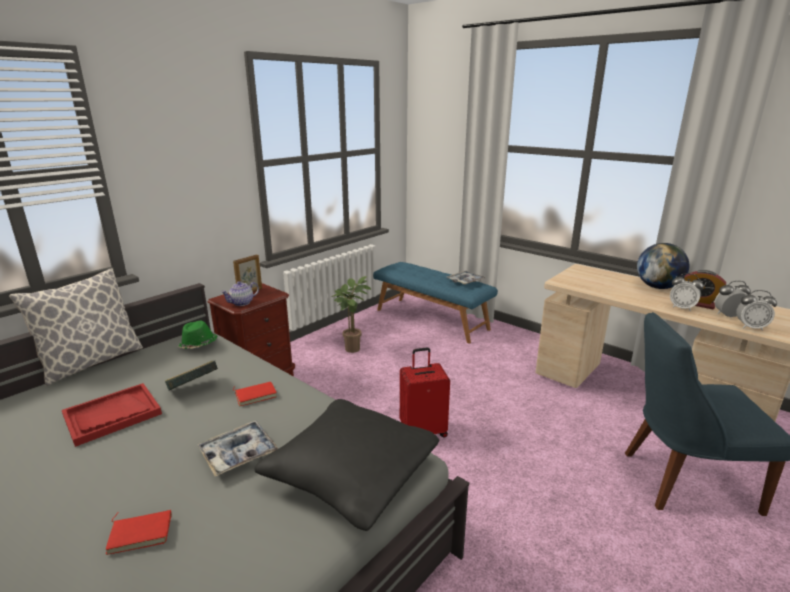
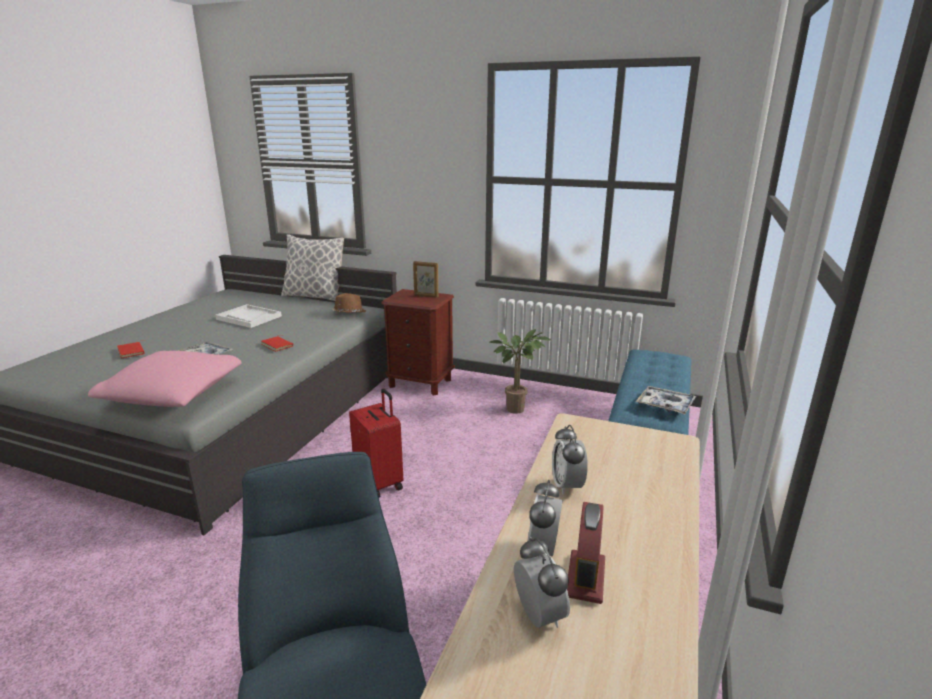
camera: 70 degrees right, 0 degrees up
red tray [62,383,162,447] -> white tray [215,304,282,328]
book [165,361,218,391] -> none
green hat [178,320,217,349] -> brown hat [332,293,366,313]
teapot [221,281,259,306] -> none
black pillow [254,399,439,531] -> pink pillow [88,351,242,407]
globe [637,243,689,289] -> none
alarm clock [736,290,777,331] -> alarm clock moved to [552,425,588,495]

